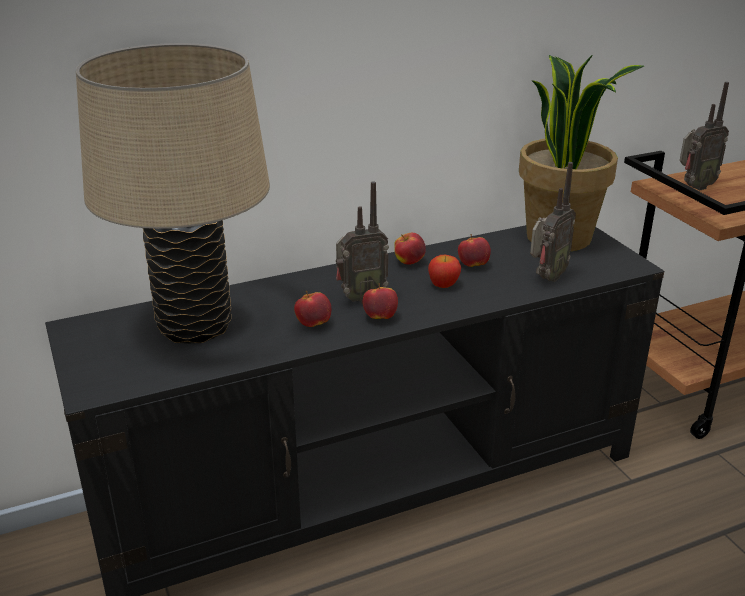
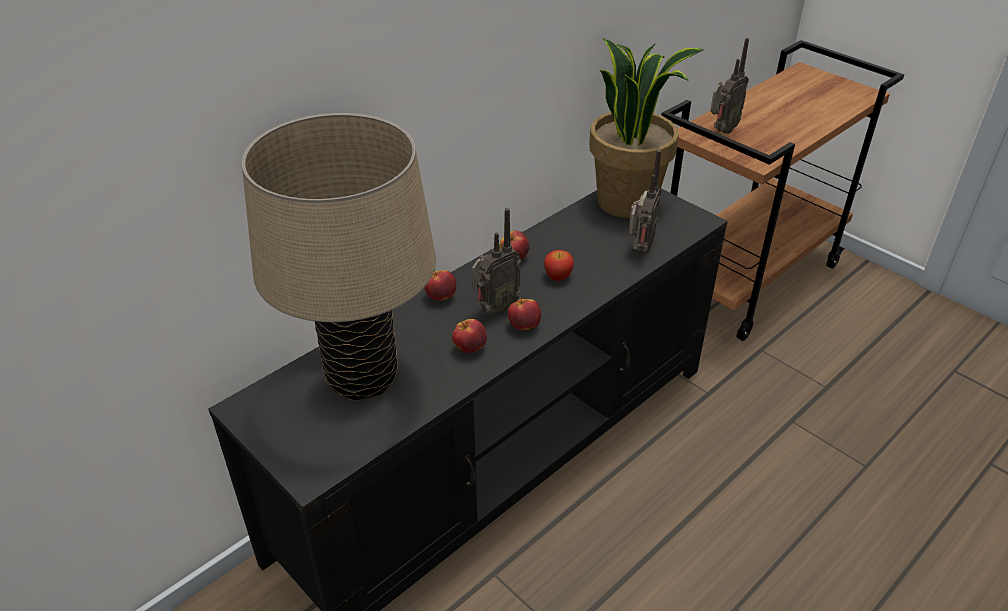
camera: 20 degrees left, 10 degrees up
apple [458,234,491,267] -> apple moved to [424,270,456,301]

